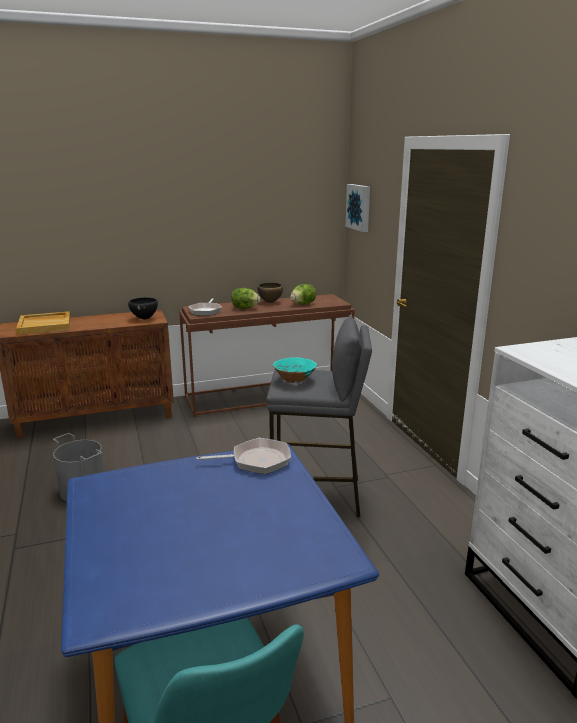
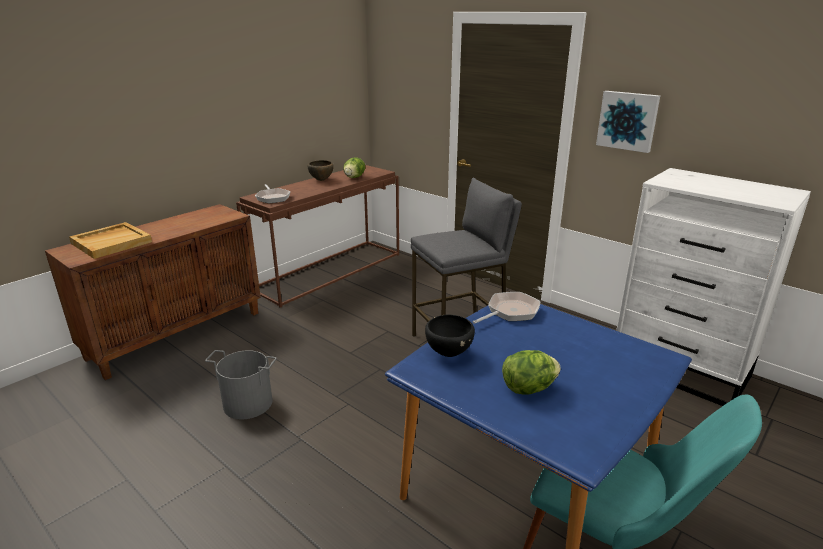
camera: 30 degrees left, 5 degrees up
black bowl [128,297,158,320] -> black bowl moved to [425,314,475,357]
lettuce [232,288,260,309] -> lettuce moved to [502,350,561,395]
turquoise bowl [273,357,317,383] -> none
picture [346,184,370,232] -> picture moved to [596,91,660,153]

